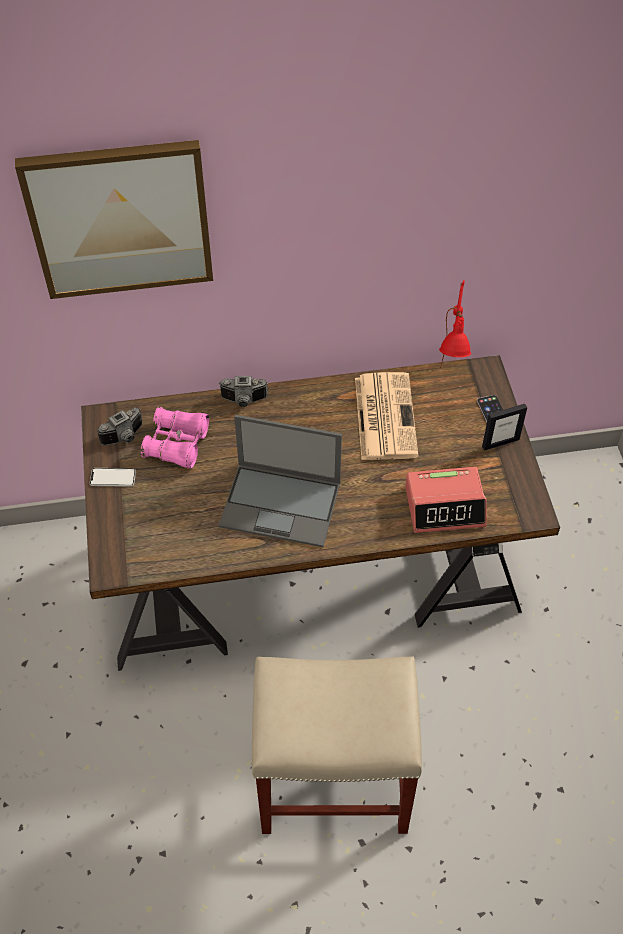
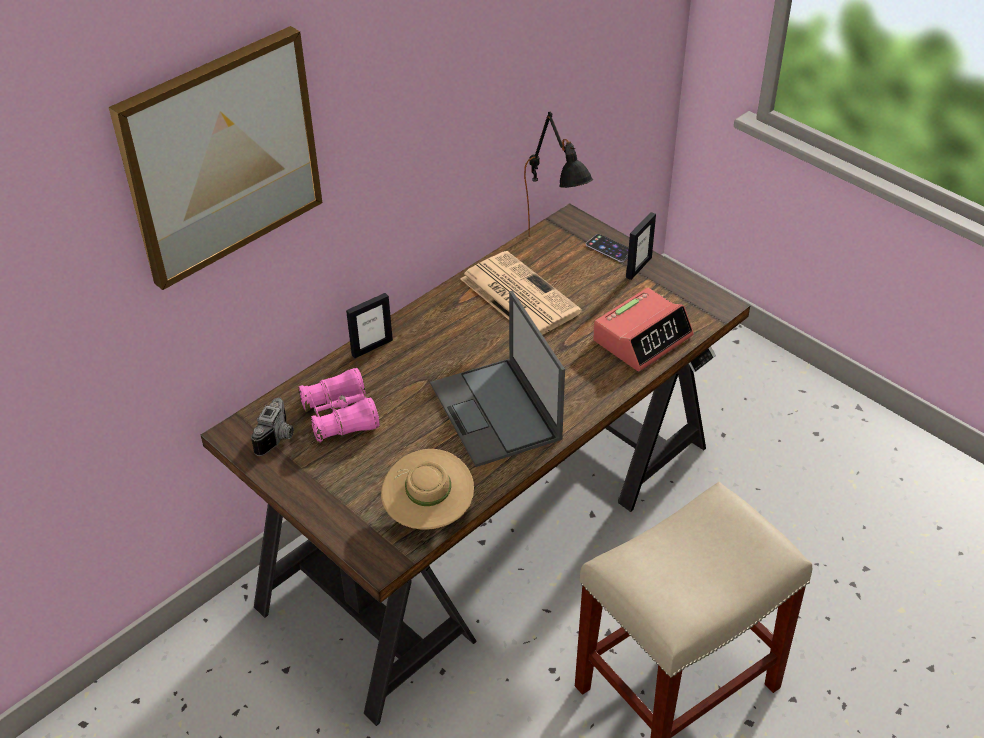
camera: 35 degrees left, 10 degrees down
phone [90,468,136,487] -> none
camera [219,376,268,407] -> picture frame [346,293,393,358]
laptop [219,415,342,547] -> laptop turned 90 degrees clockwise [430,291,565,467]
red table lamp [439,280,471,368] -> black table lamp [524,112,593,237]
none -> beige hat [381,449,474,530]

